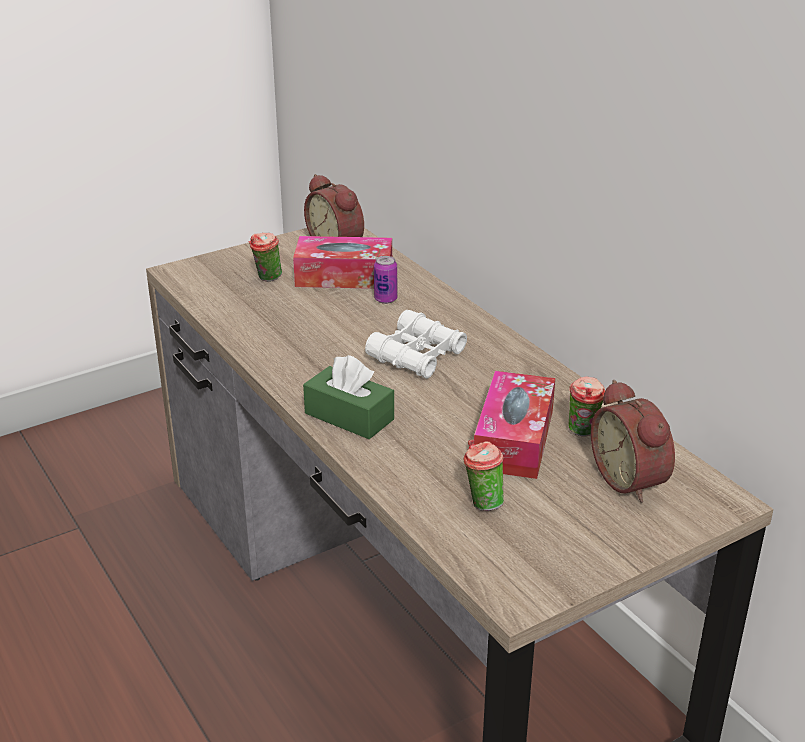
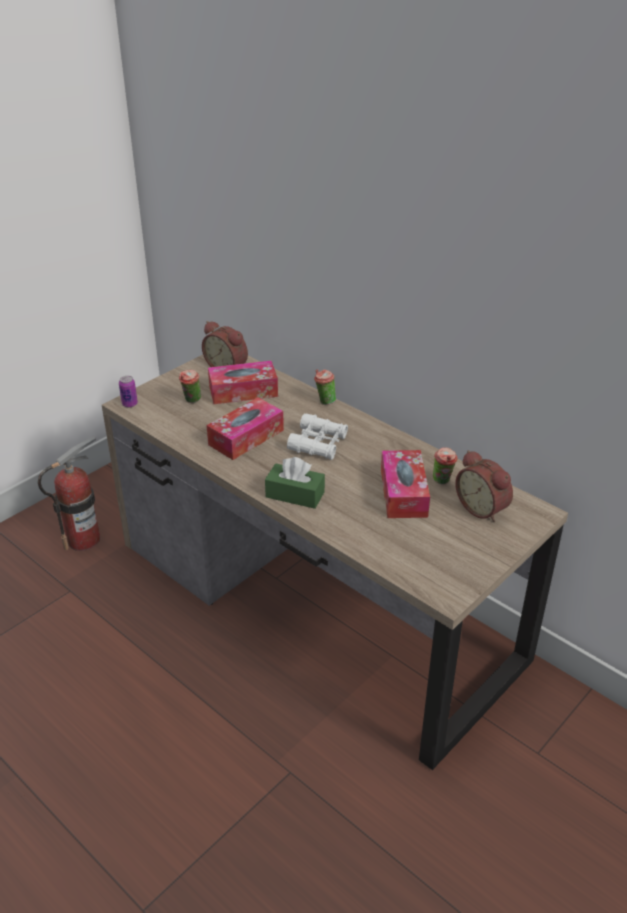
camera: 15 degrees left, 5 degrees up
can [374,256,397,304] -> can moved to [119,376,138,408]
cup [464,439,504,511] -> cup moved to [314,369,336,405]
none -> fire extinguisher [38,436,100,551]
none -> tissue box [207,397,284,460]

